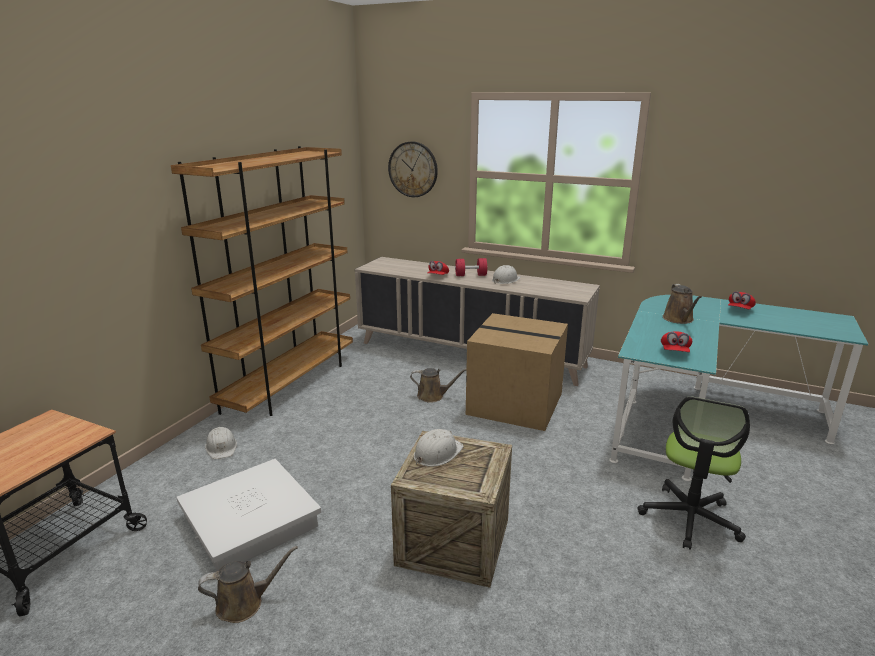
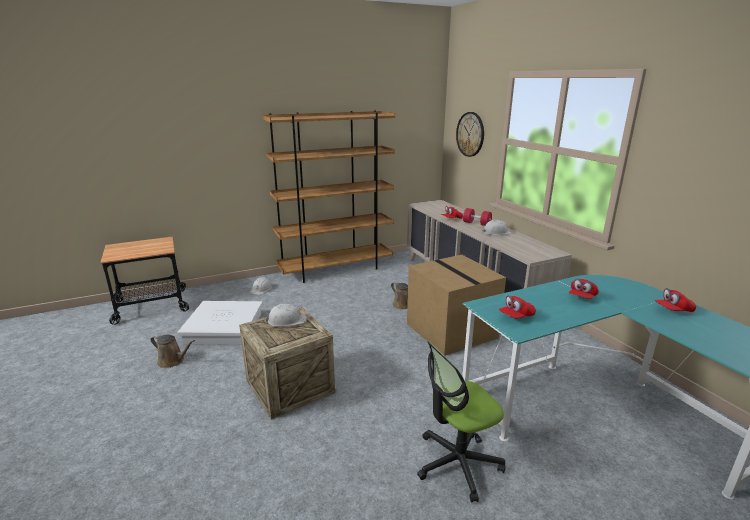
camera: 40 degrees right, 0 degrees up
brown watering can [663,284,702,324] -> red cap [569,279,599,299]

